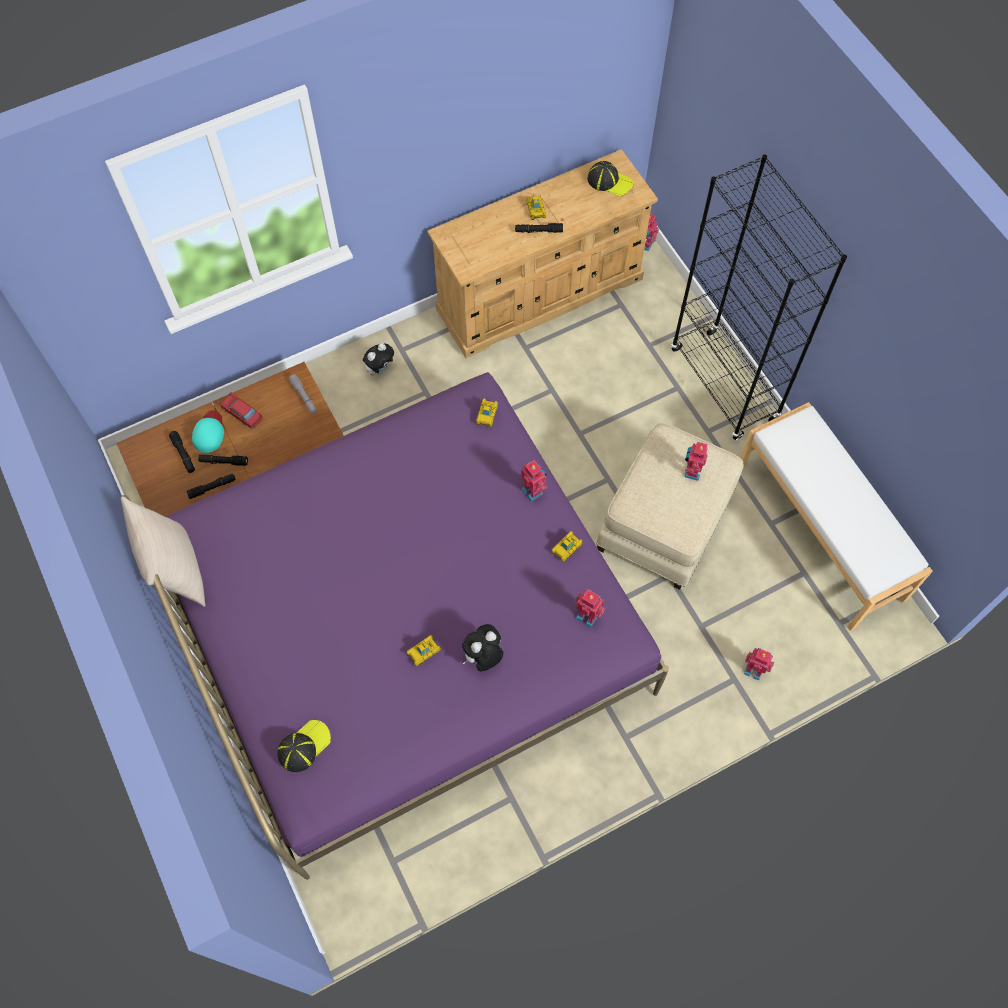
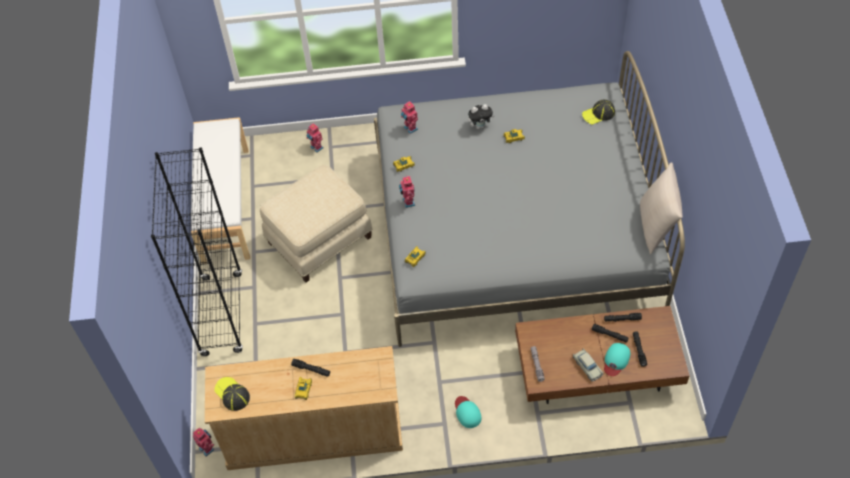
camera: 155 degrees left, 10 degrees down
purple bed [120,372,669,880] -> grey bed [374,51,685,347]
red toy car [219,392,263,429] -> beige toy car [573,348,604,382]
plush toy [363,343,394,376] -> turquoise cap [455,396,481,428]
toy robot [685,441,708,481] -> none

